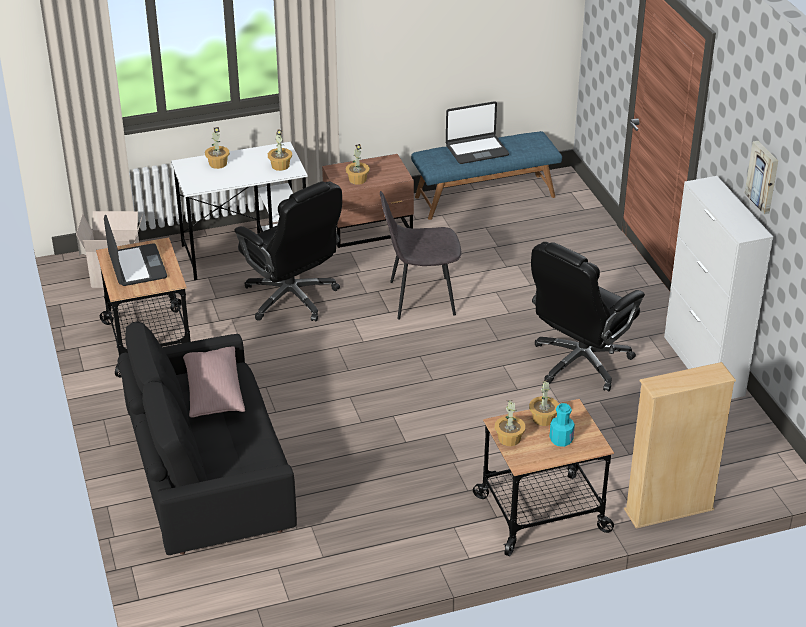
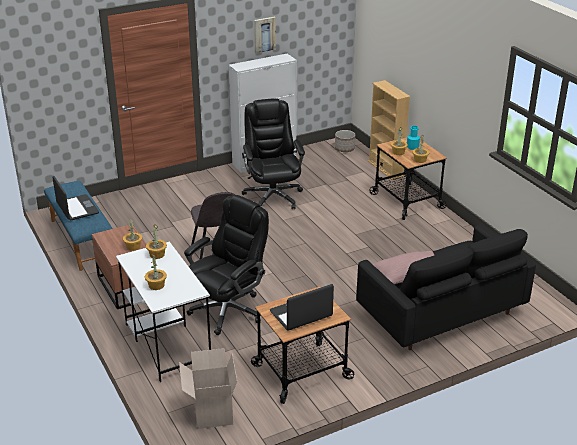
camera: 100 degrees left, 5 degrees down
black office chair [531,242,645,392] -> black office chair turned 135 degrees counterclockwise [242,98,305,209]
none -> planter [335,130,355,152]

